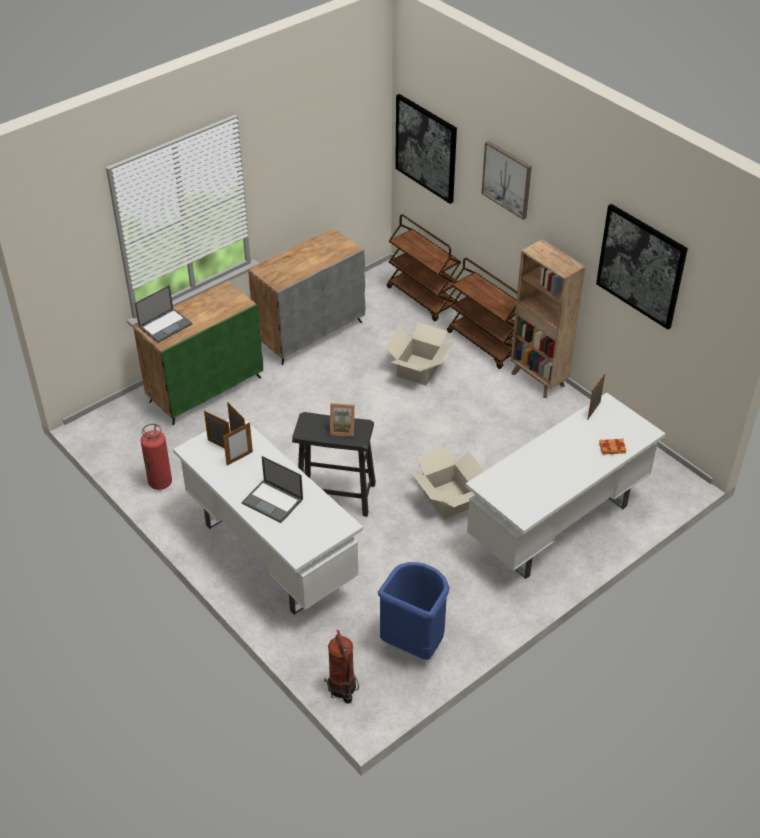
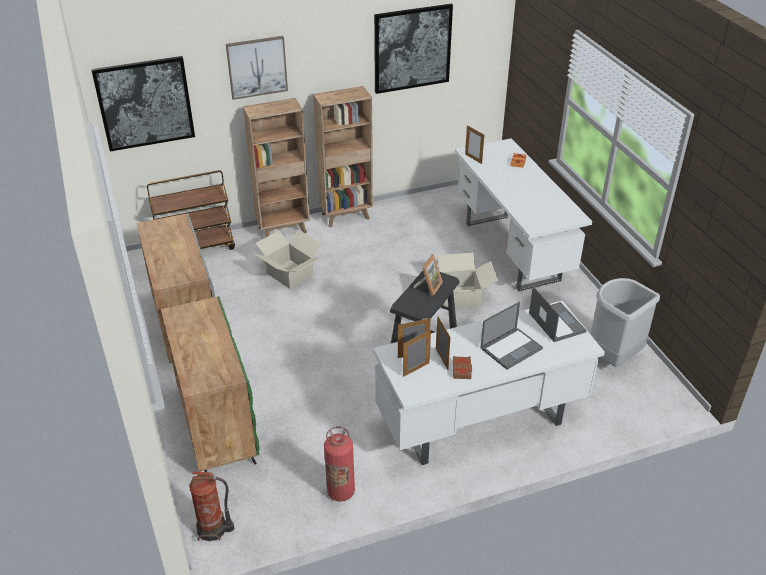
camera: 70 degrees left, 5 degrees down
laptop [135,285,192,343] -> laptop moved to [529,286,587,342]
fire extinguisher [324,630,359,704] -> fire extinguisher moved to [189,472,234,541]
blue trash can [378,562,449,660] -> grey trash can [591,278,660,367]
brown cart [447,258,517,369] -> brown bookcase [243,98,310,238]
none -> brown book [453,356,472,379]

